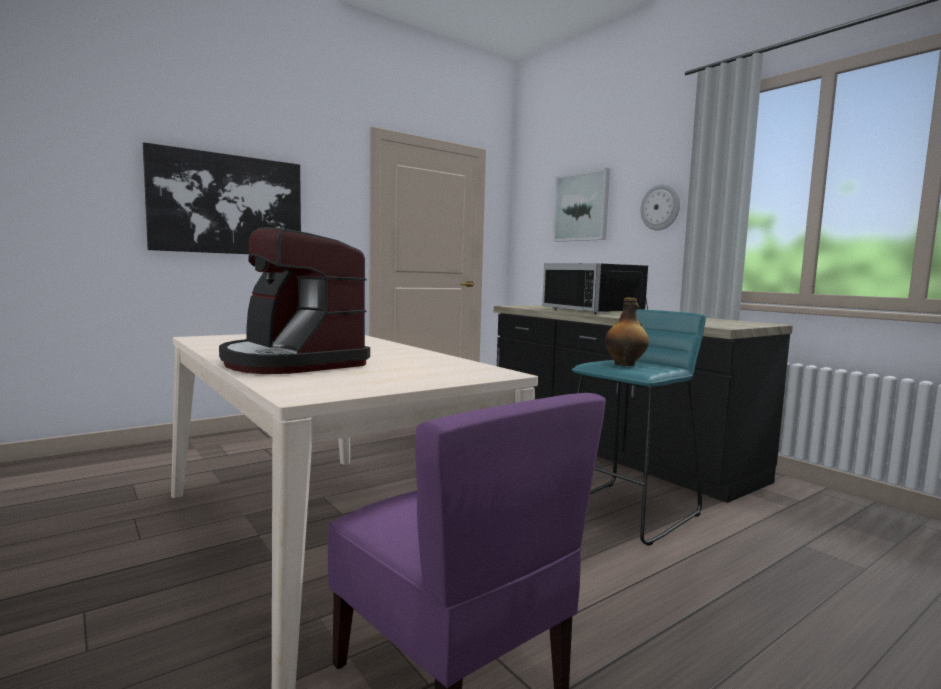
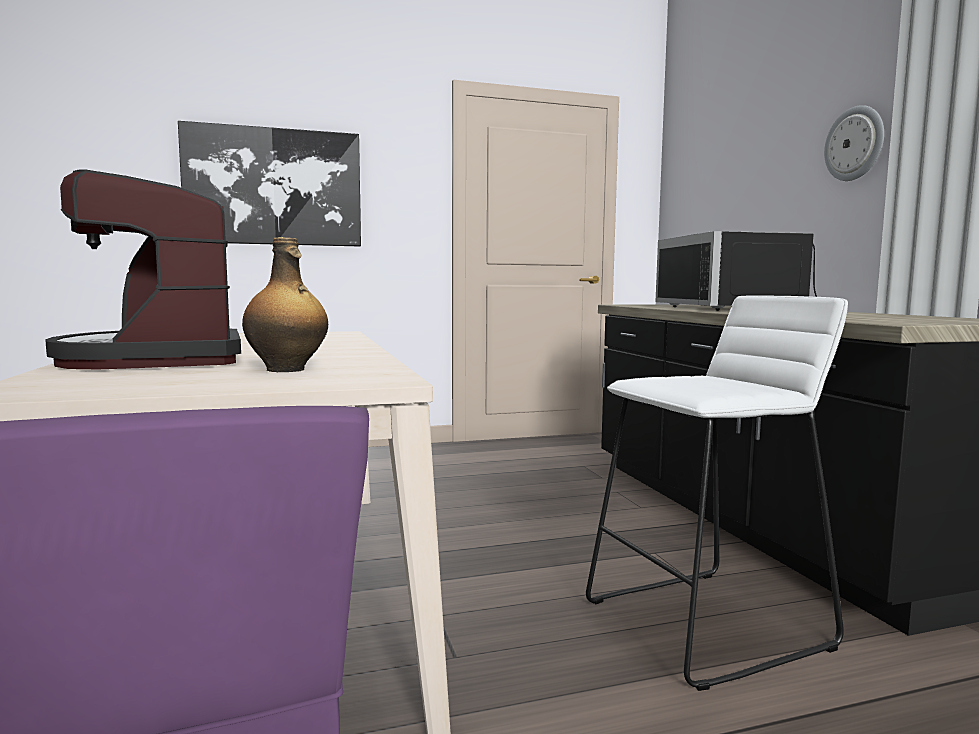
camera: 20 degrees right, 0 degrees up
picture [553,168,610,242] -> none
turquoise stool [572,309,706,546] -> white stool [586,295,848,691]
bottle [605,297,649,366] -> bottle moved to [242,237,328,372]

